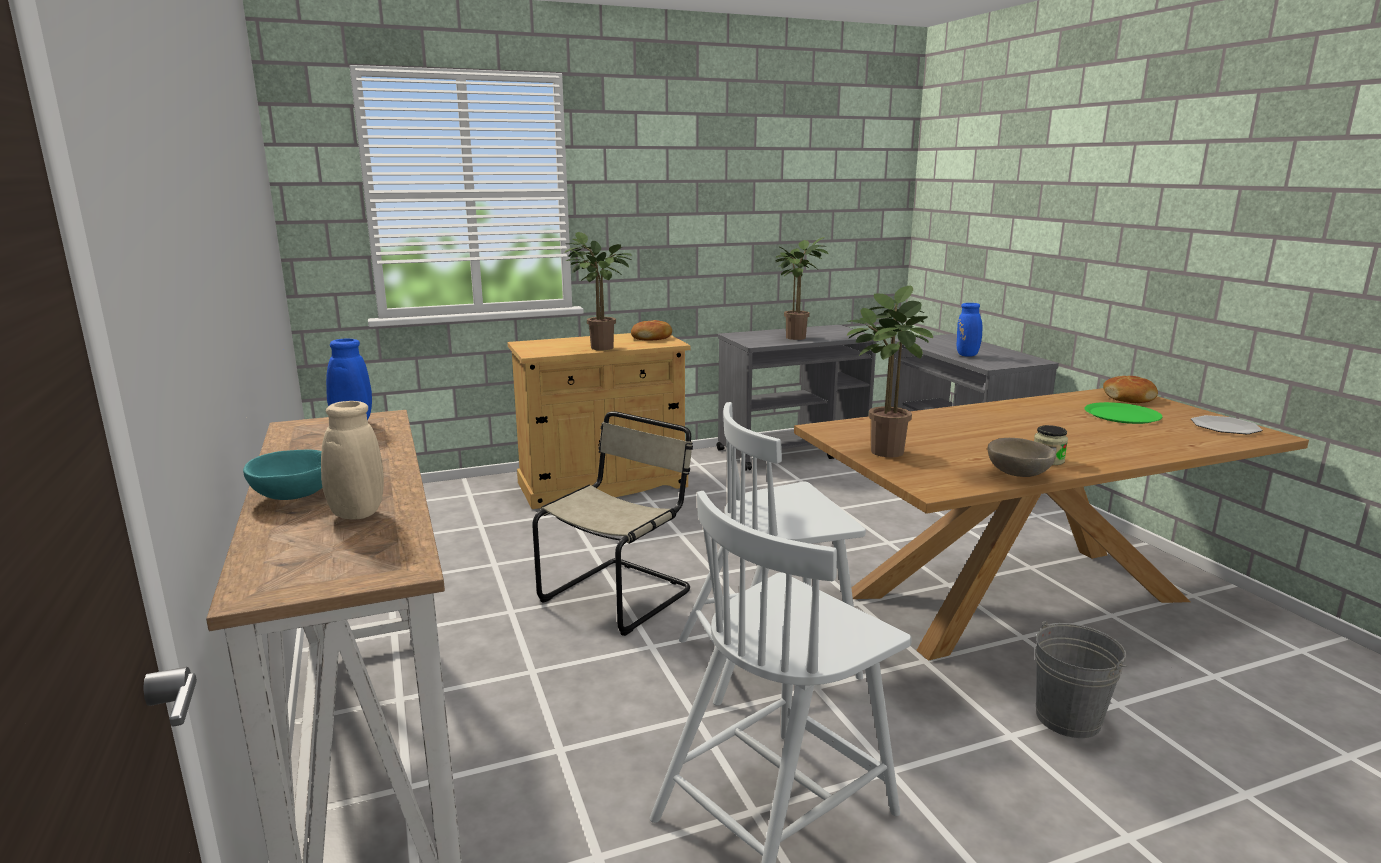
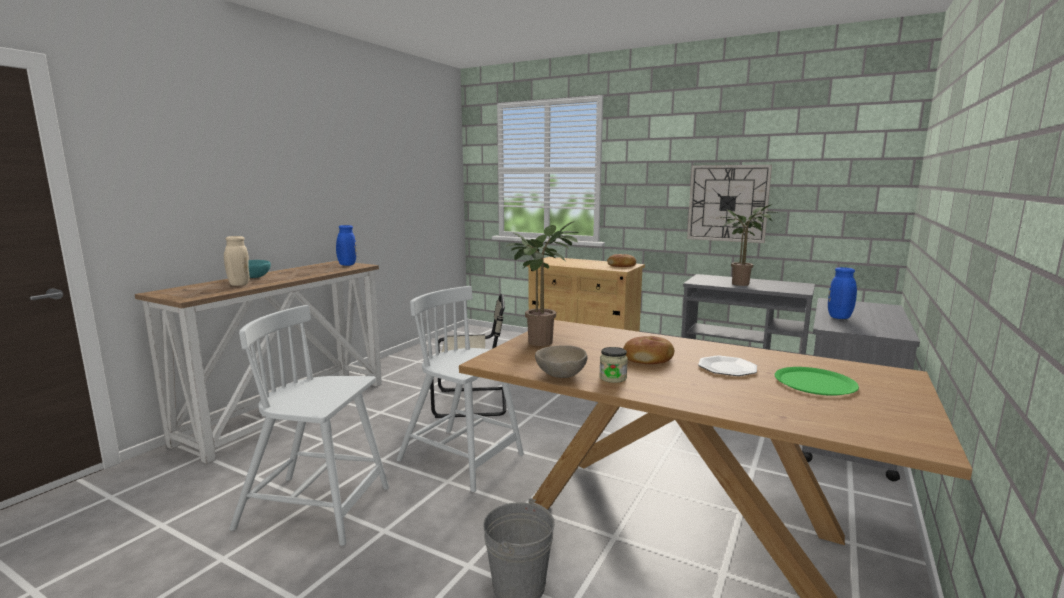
camera: 50 degrees right, 5 degrees down
potted plant [564,232,632,350] -> none
bread [1103,376,1158,403] -> bread moved to [623,336,674,364]
plate [1191,415,1262,434] -> plate moved to [698,356,757,376]
none -> wall clock [687,165,772,243]

